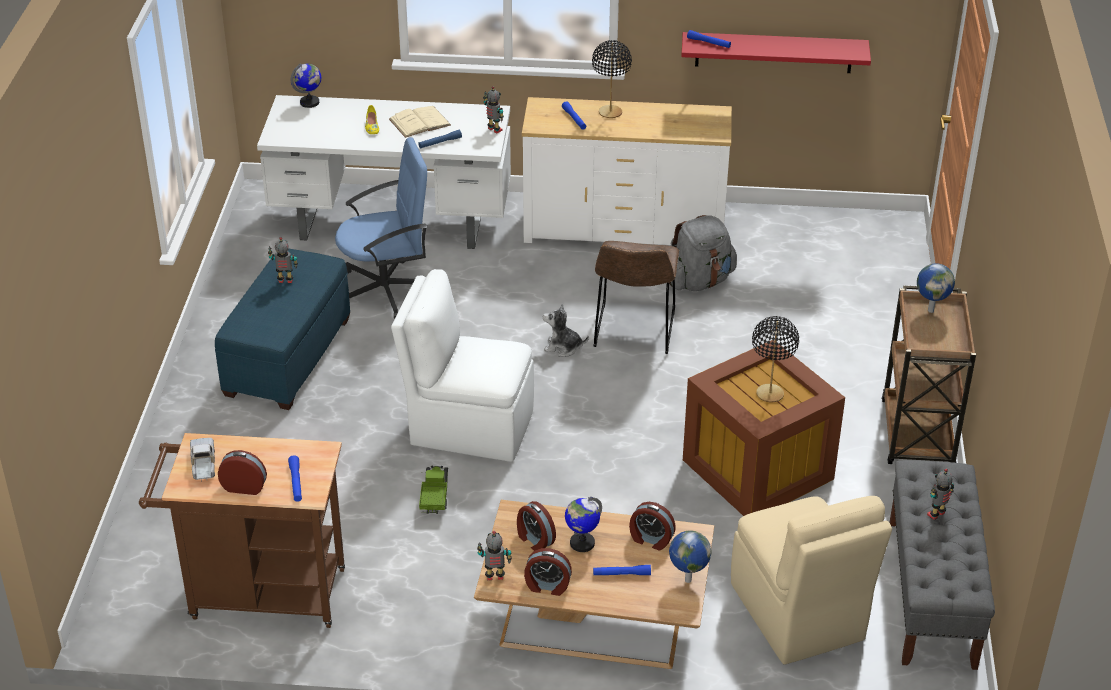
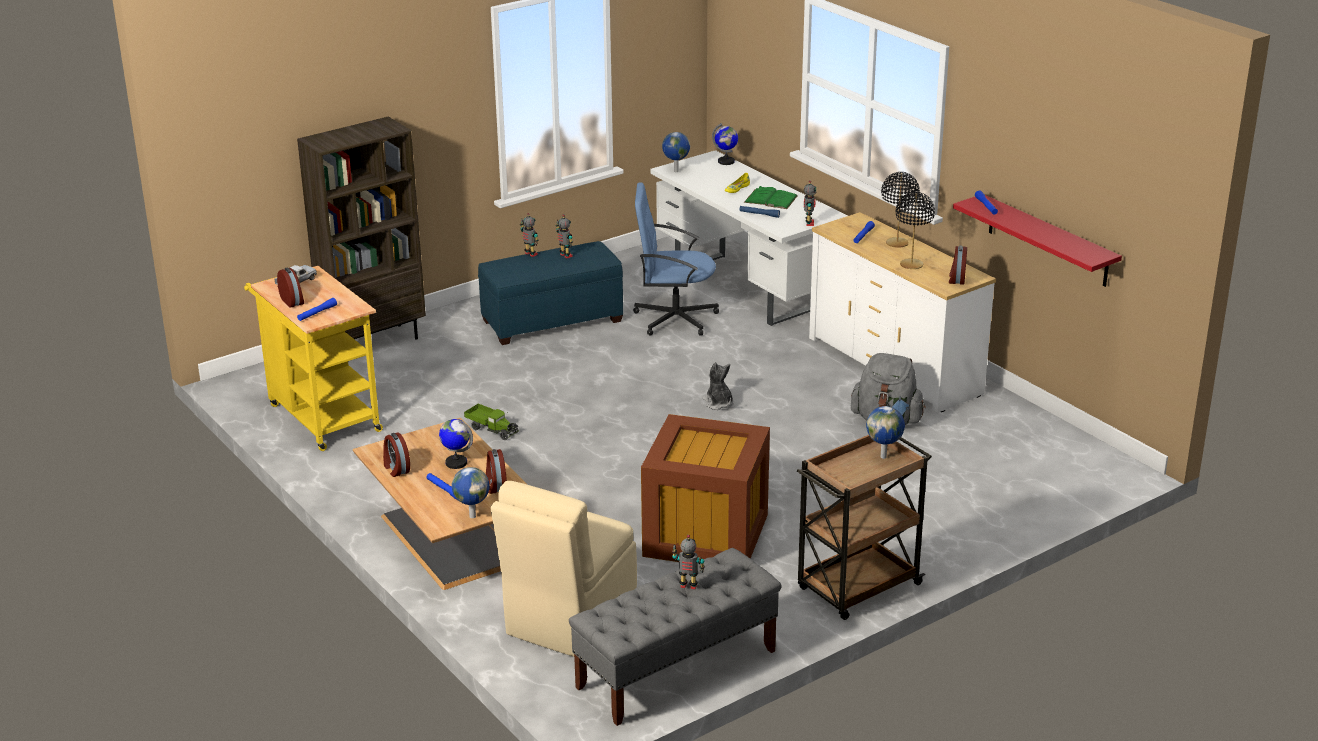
camera: 50 degrees right, 10 degrees down
brown cart [139,433,345,628] -> yellow cart [244,266,383,451]
blue office chair [335,137,428,318] -> blue office chair turned 150 degrees clockwise [633,182,719,336]
beige book [389,106,451,138] -> green book [744,186,797,209]
white chair [391,269,534,462] -> none
toy truck [419,465,448,514] -> toy truck turned 75 degrees clockwise [464,404,518,440]
toy robot [477,531,512,580] -> toy robot moved to [520,213,538,257]
alarm clock [517,501,556,551] -> alarm clock moved to [949,245,967,285]
brown chair [594,241,679,354] -> none
black table lamp [752,316,799,402] -> black table lamp moved to [896,192,935,269]
none -> brown bookcase [297,117,426,339]
none -> globe [662,132,690,172]

